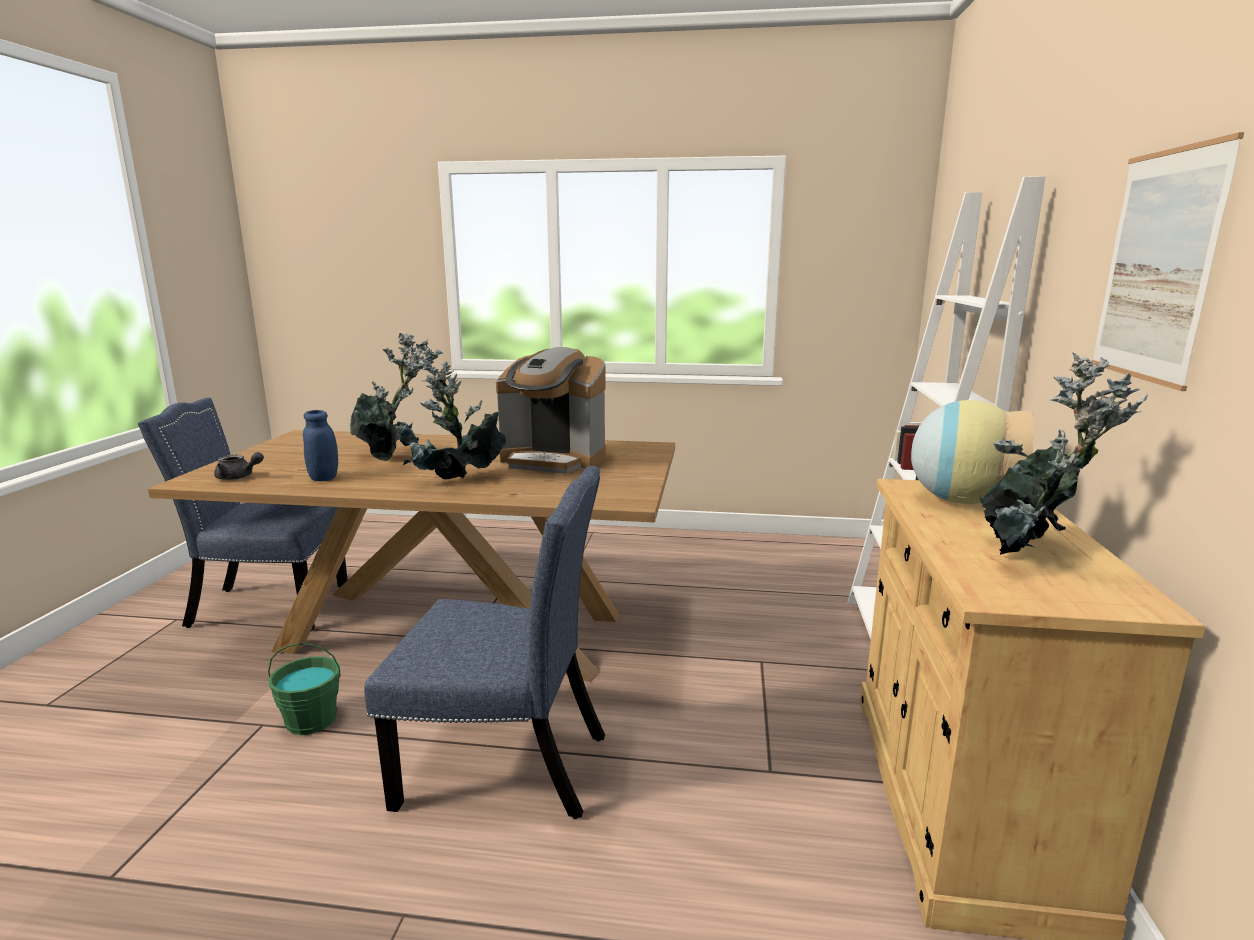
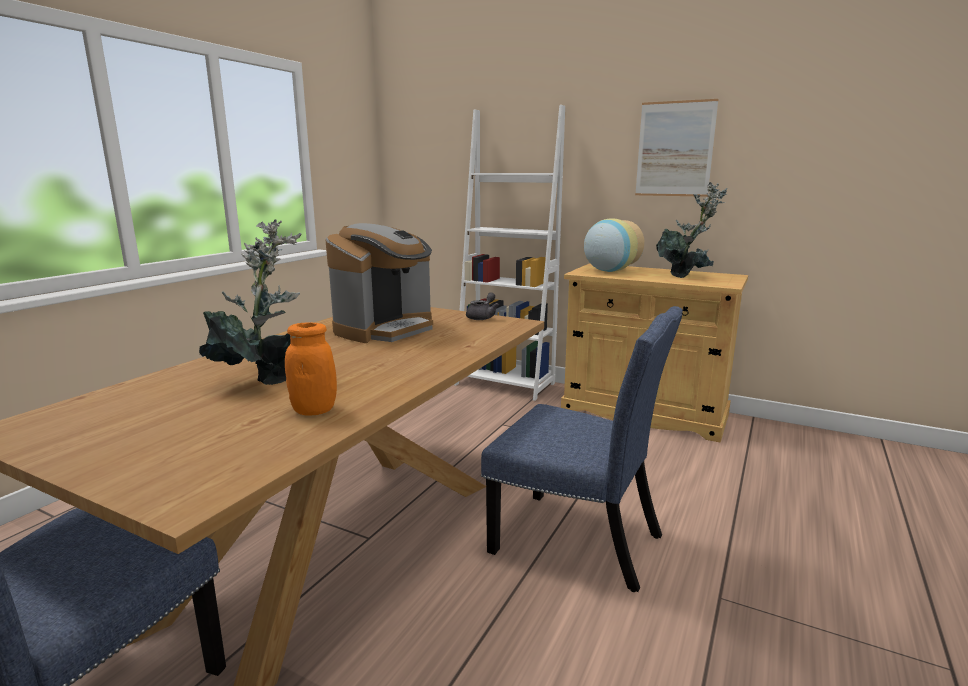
camera: 70 degrees left, 0 degrees up
grey teapot [214,452,264,480] -> grey teapot moved to [466,293,499,320]
green bucket [268,643,341,735] -> none
blue jar [303,410,338,481] -> orange jar [285,322,337,416]
blue chair [364,466,605,819] -> blue chair turned 90 degrees clockwise [481,306,683,592]
potted plant [402,345,506,479] -> none

